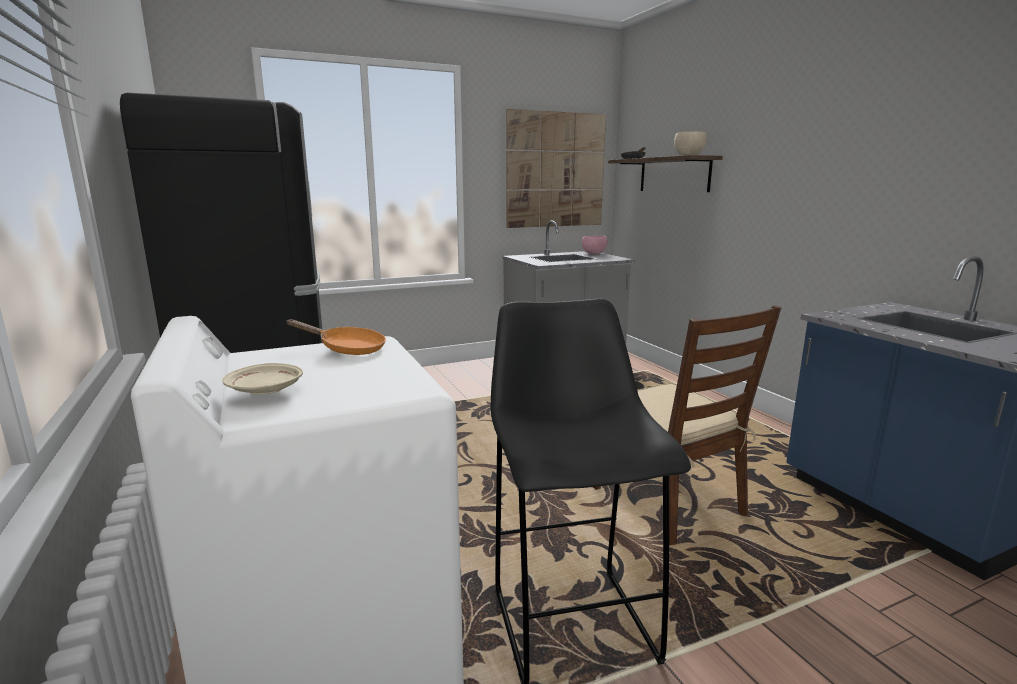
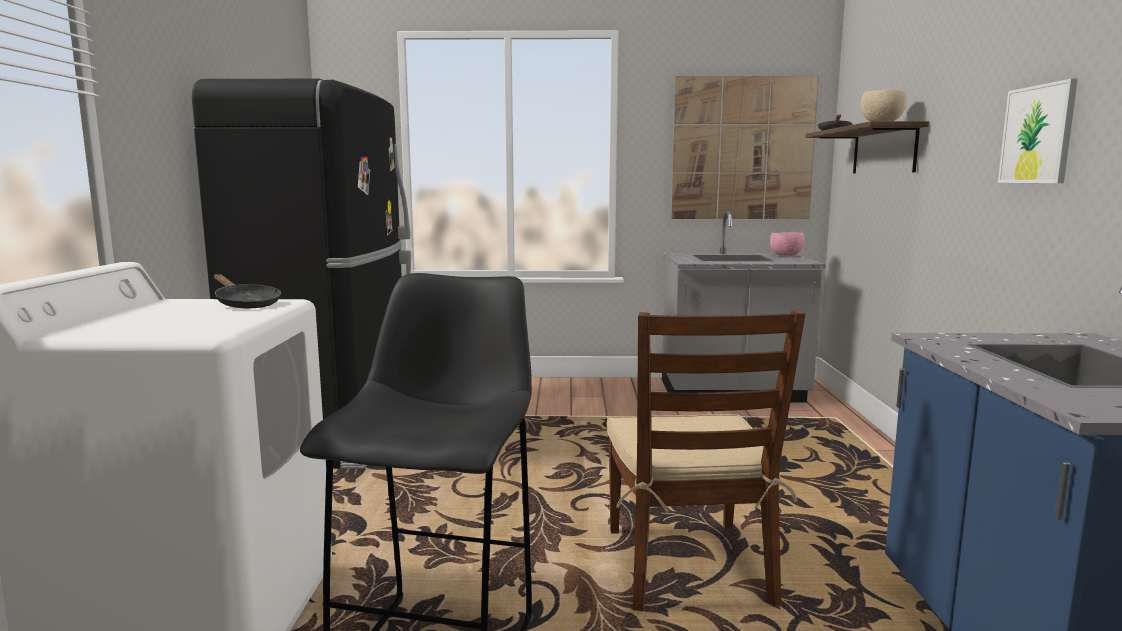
camera: 25 degrees right, 5 degrees down
beige plate [222,363,303,394] -> none
orange frying pan [286,319,386,355] -> black frying pan [214,274,281,308]
none -> picture [998,79,1078,183]

